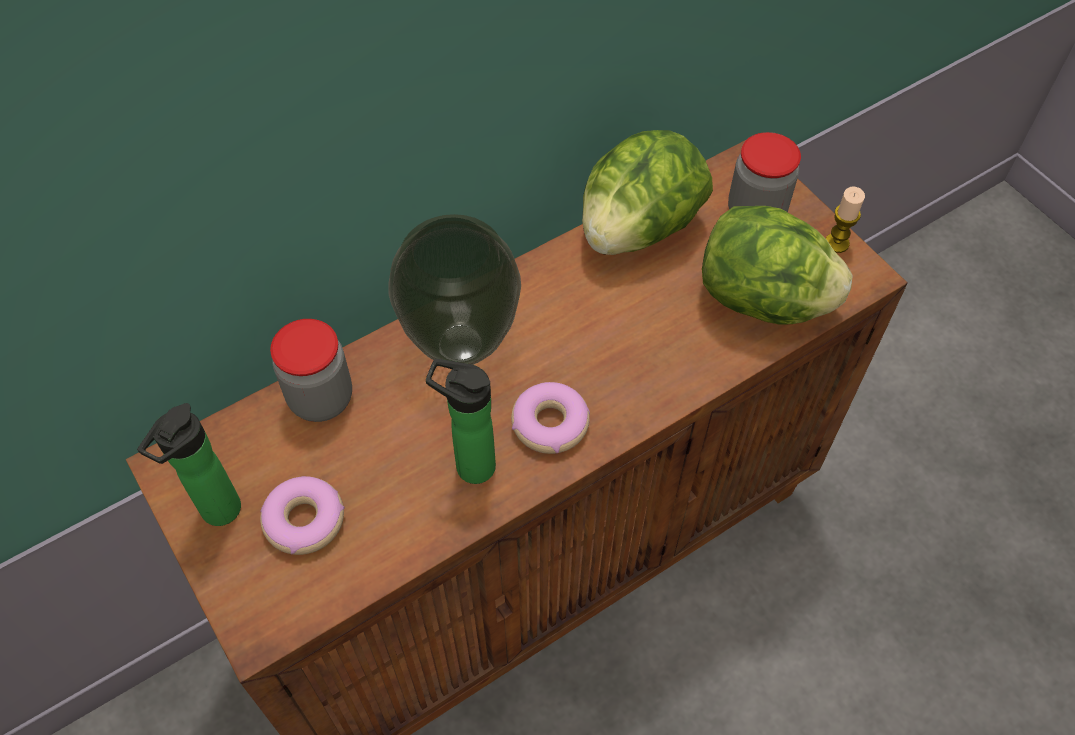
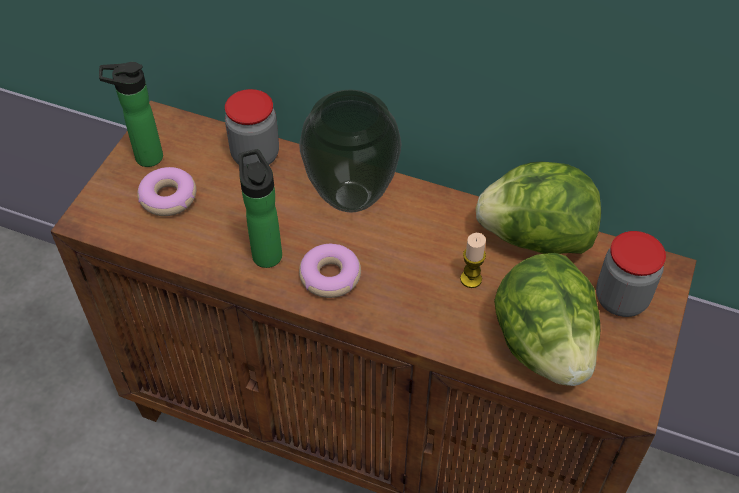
camera: 55 degrees right, 5 degrees down
candle [826,187,865,253] -> candle moved to [460,233,486,288]

